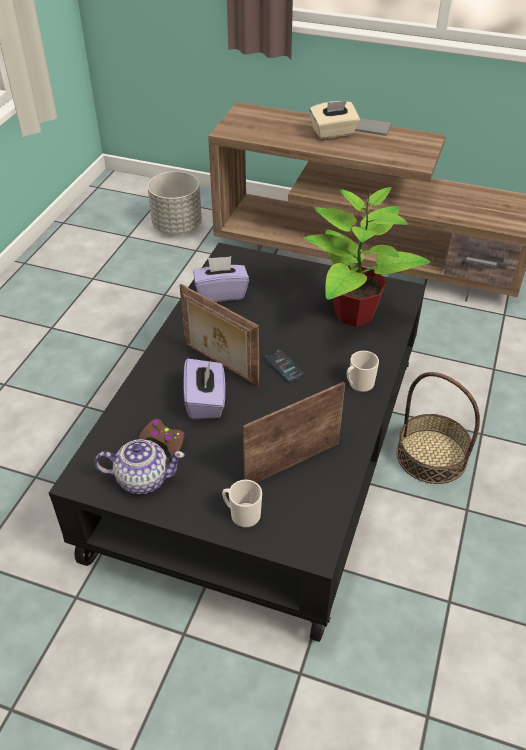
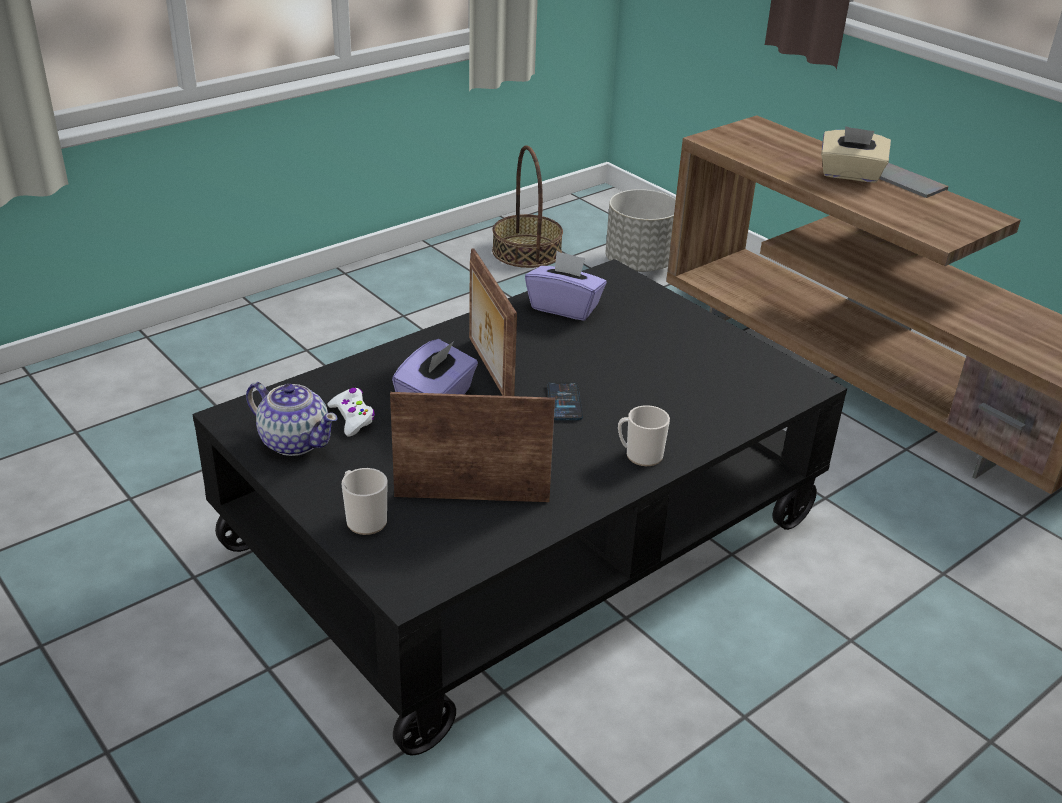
camera: 30 degrees right, 10 degrees down
brown game controller [139,419,185,456] -> white game controller [327,388,375,436]
potted plant [303,187,430,327] -> none
basket [396,372,480,484] -> basket moved to [492,145,563,268]

